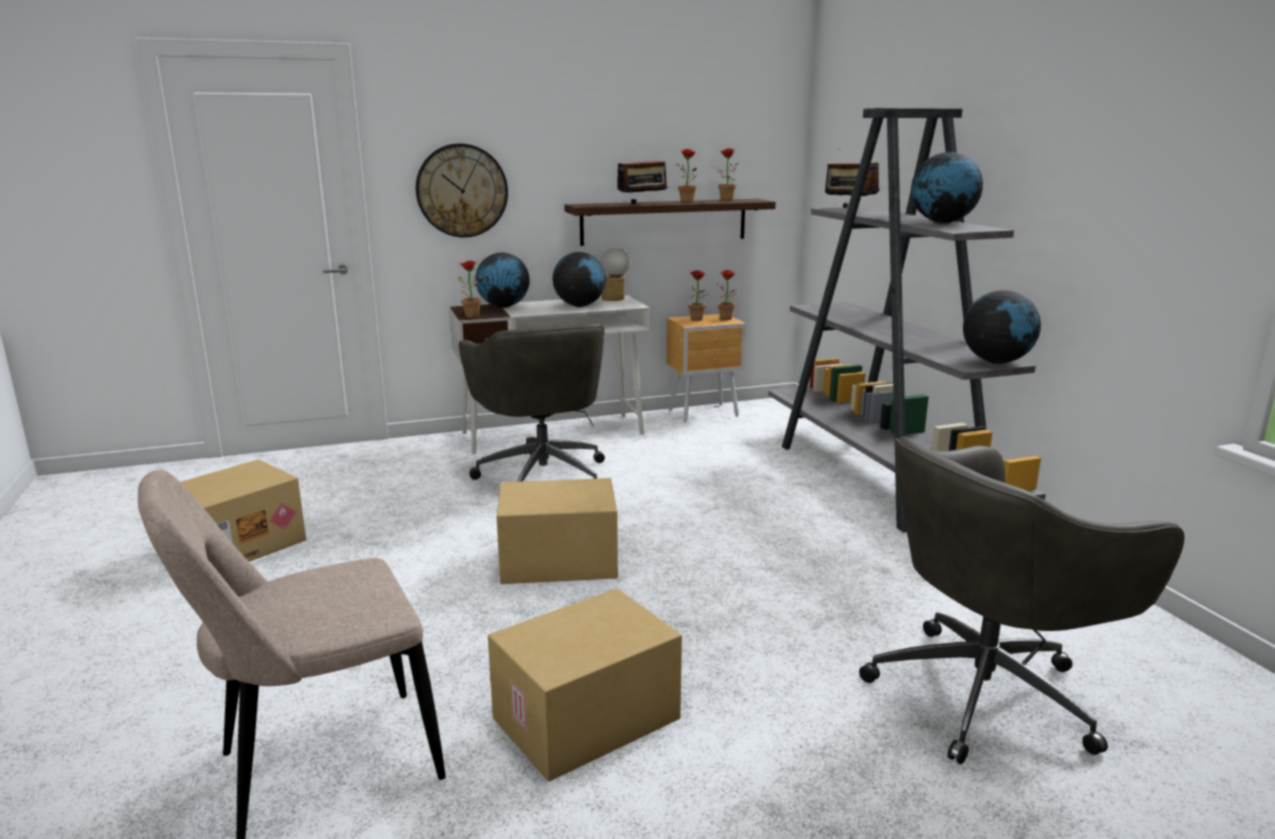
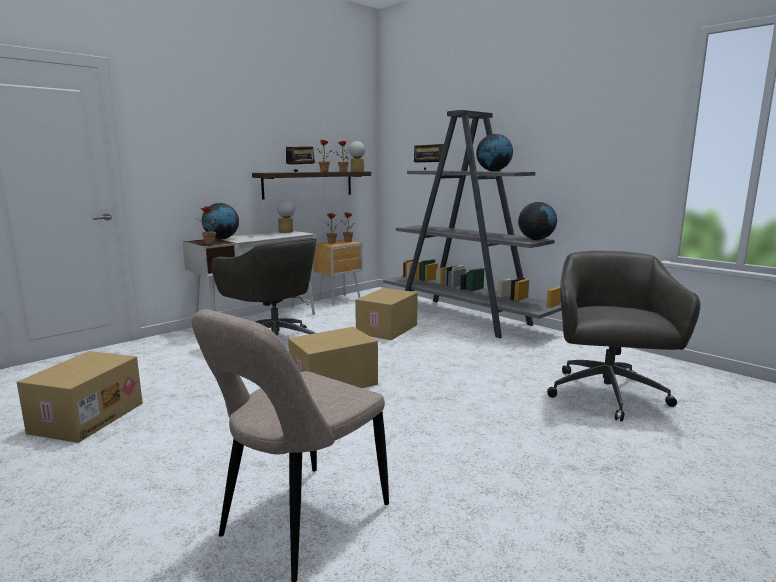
camera: 25 degrees left, 5 degrees down
wall clock [416,143,508,237] -> none
cardboard box [488,588,682,782] -> cardboard box moved to [355,288,418,340]
globe [553,252,606,307] -> none
grey office chair [859,437,1184,764] -> grey office chair turned 150 degrees clockwise [547,251,700,422]
none -> table lamp [349,141,365,171]

